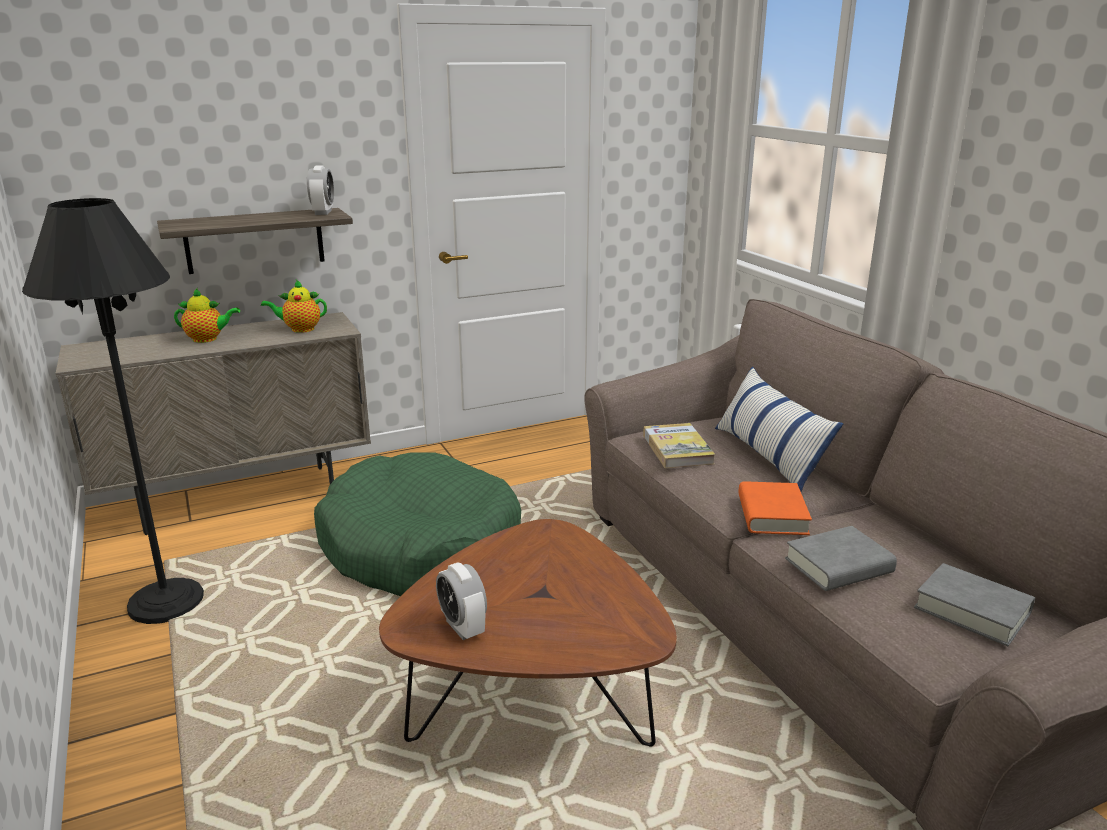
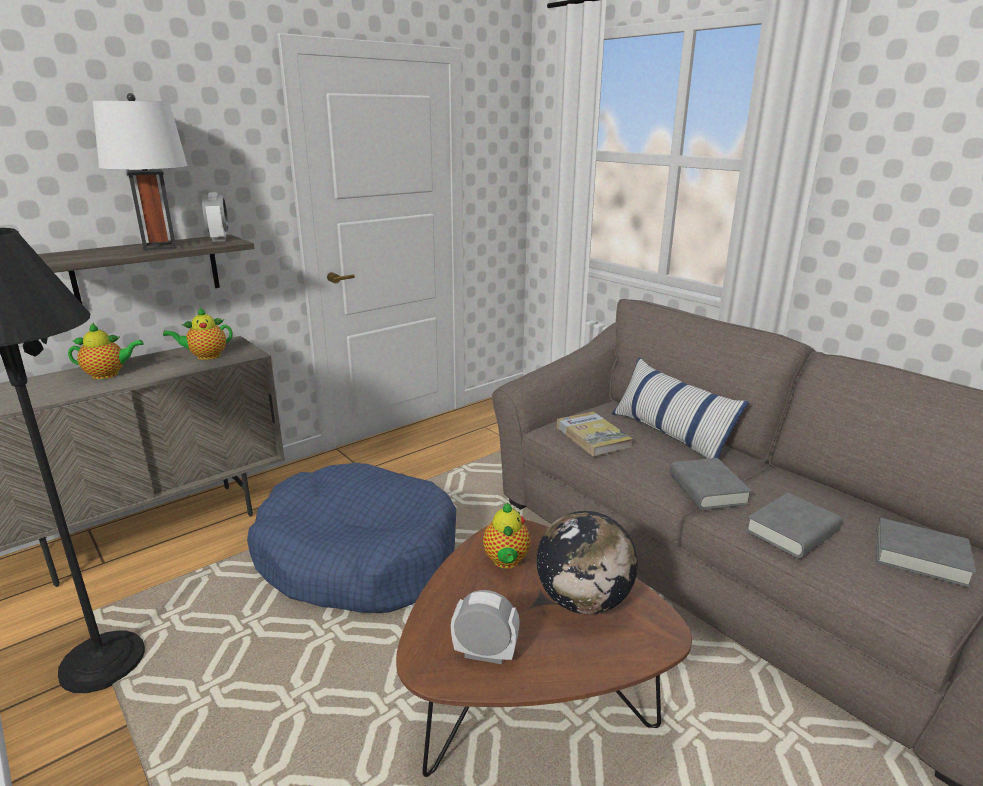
camera: 15 degrees left, 0 degrees up
green dog bed [314,452,521,596] -> blue dog bed [247,463,456,613]
alarm clock [436,562,487,640] -> alarm clock turned 150 degrees clockwise [451,590,520,664]
orange book [738,481,812,535] -> grey book [670,458,752,510]
none -> white table lamp [92,93,187,251]
none -> teapot [483,503,531,569]
none -> globe [536,511,638,614]

